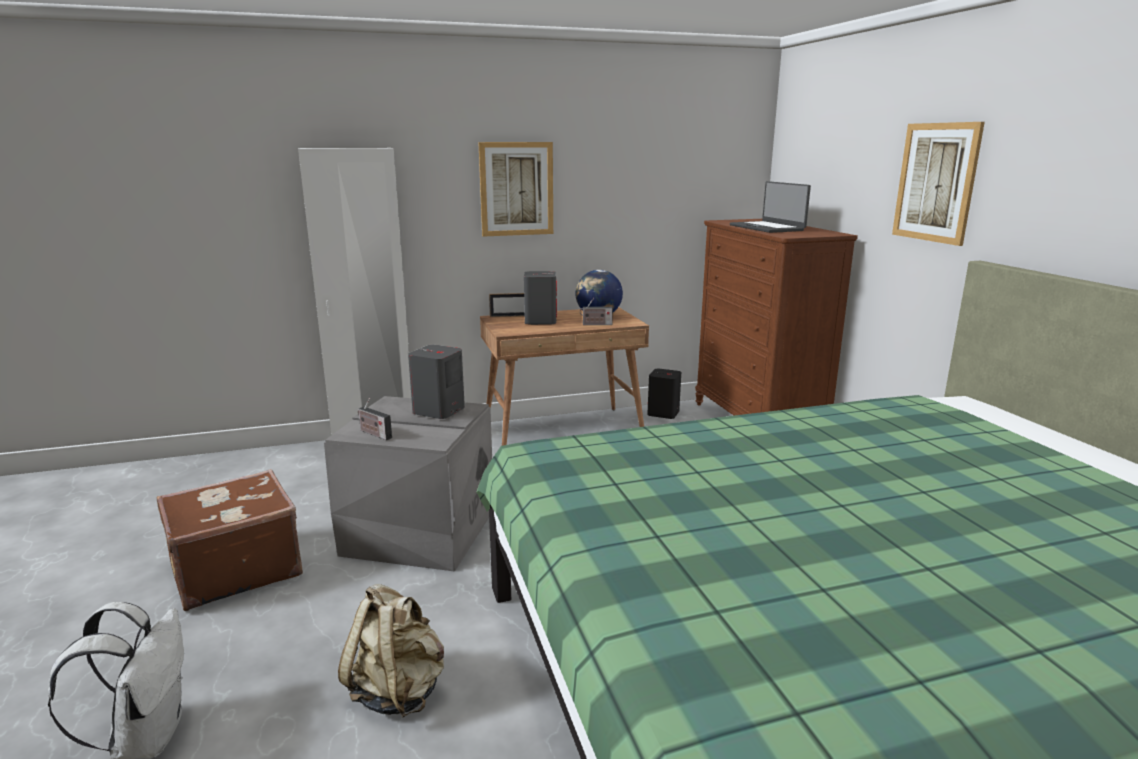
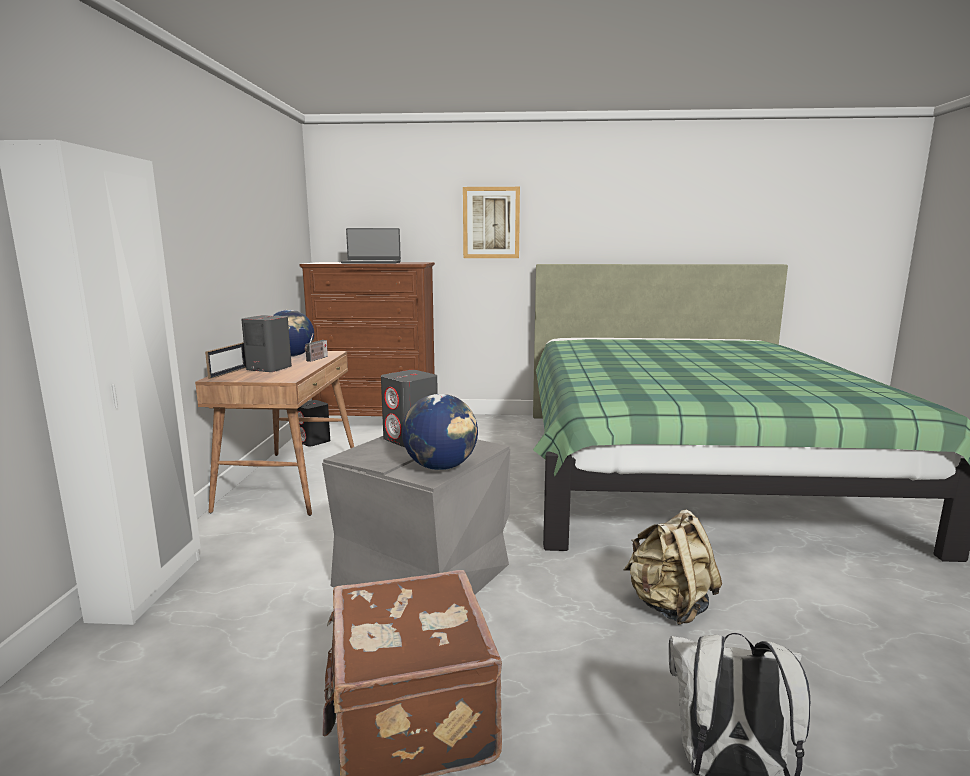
camera: 70 degrees left, 5 degrees down
radio [358,398,392,440] -> globe [402,394,478,470]
picture [478,142,553,237] -> none

